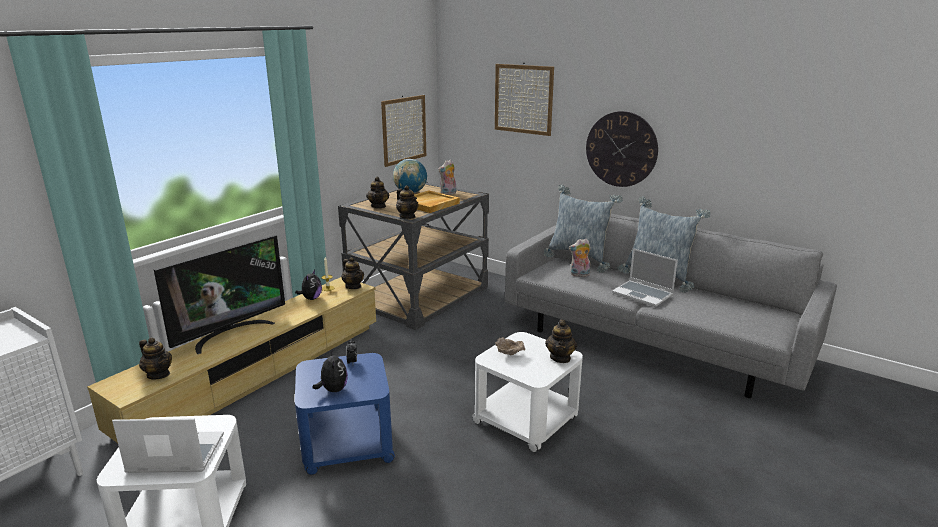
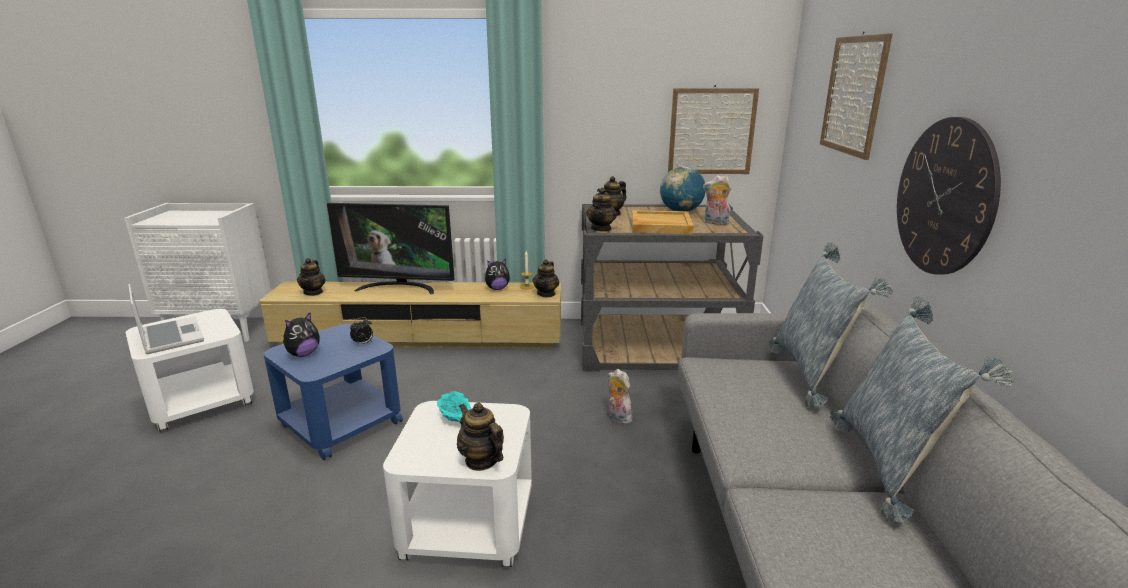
camera: 55 degrees right, 0 degrees up
beige bowl [495,337,525,355] -> turquoise bowl [437,391,471,422]
teapot [545,320,577,363] -> teapot turned 75 degrees clockwise [457,402,504,471]
plush toy [569,239,591,277] -> plush toy moved to [608,369,632,424]
laptop [612,248,678,307] -> none

